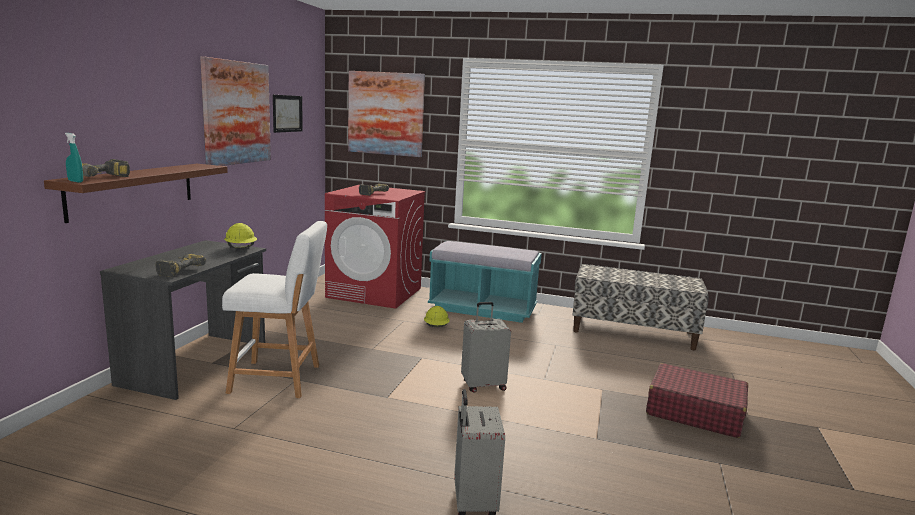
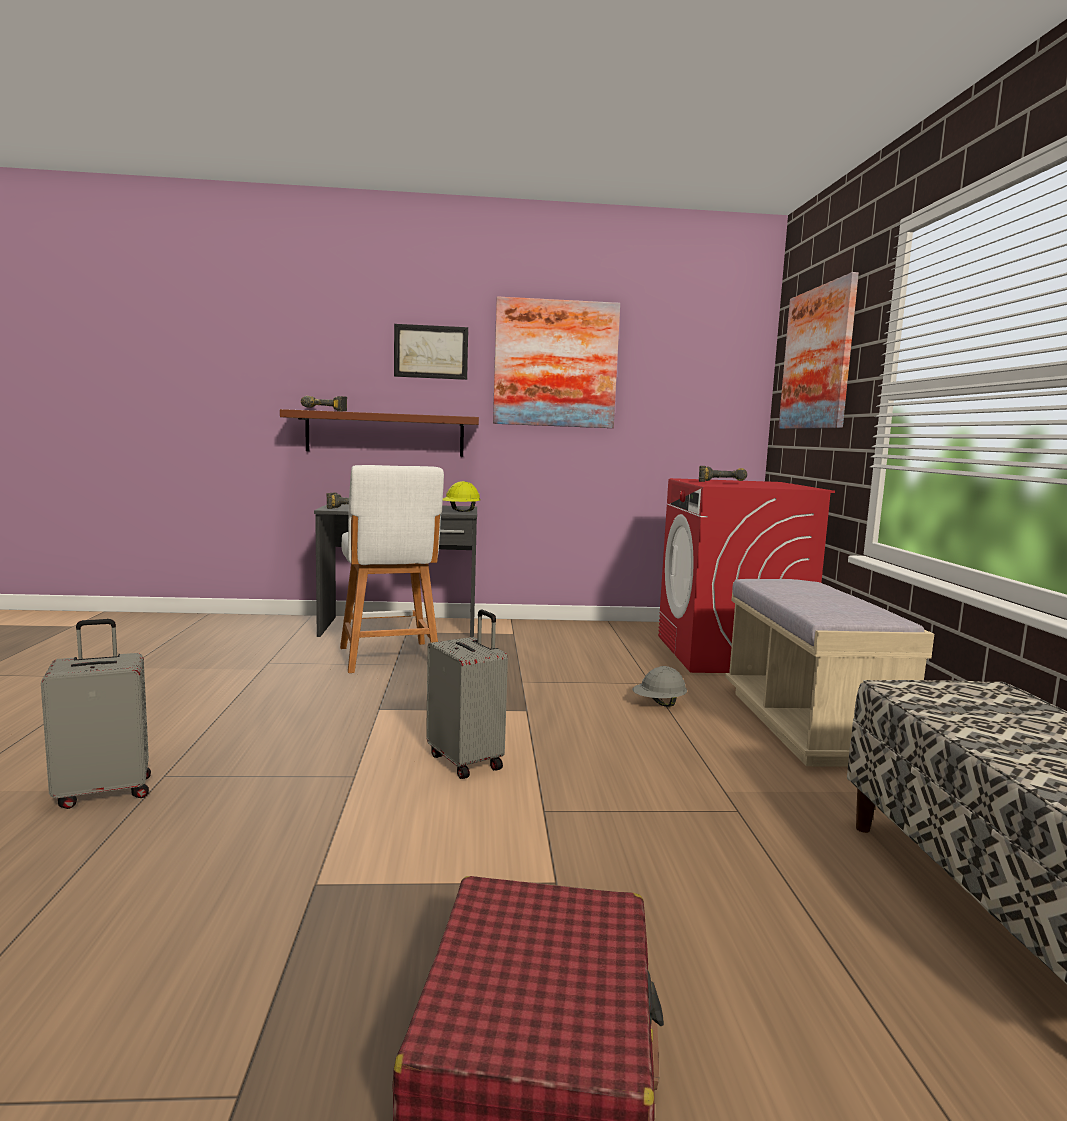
camera: 70 degrees right, 5 degrees down
turquoise spray bottle [65,133,83,183] -> none
picture [273,95,303,133] -> picture moved to [394,324,468,380]
yellow hard hat [424,306,450,327] -> grey hard hat [632,666,687,707]
turquoise bench [428,241,542,323] -> beige bench [725,579,934,767]

